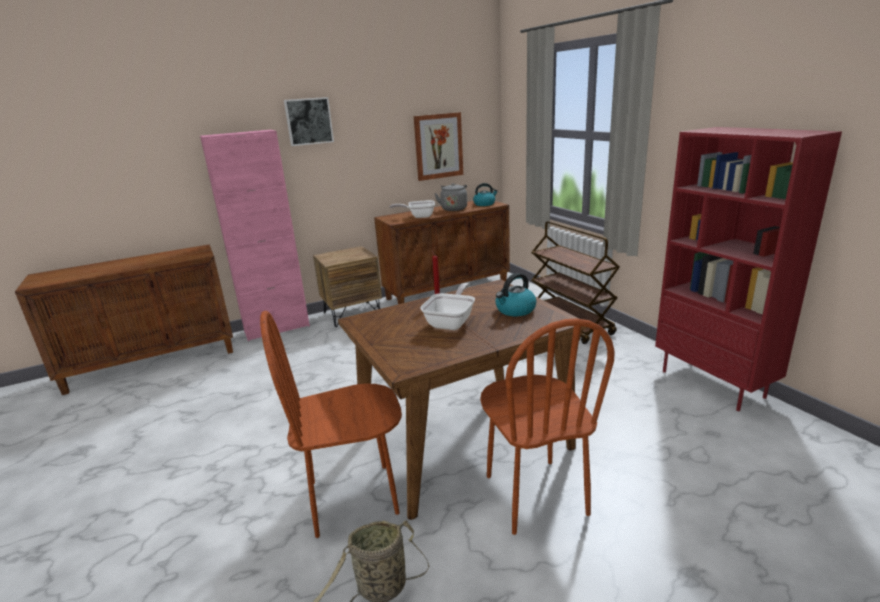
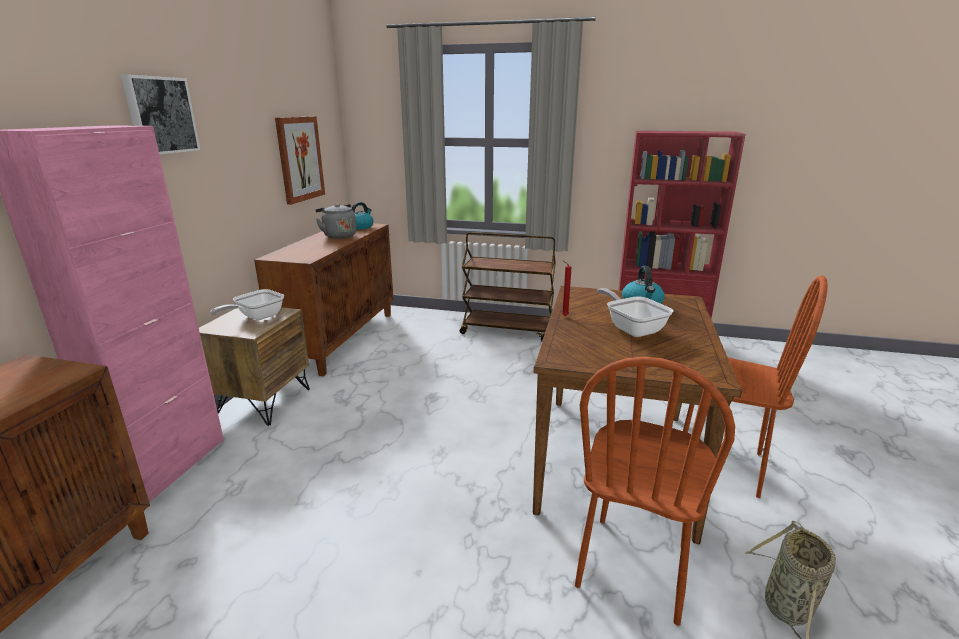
camera: 50 degrees left, 0 degrees up
frying pan [389,200,435,218] -> frying pan moved to [210,289,284,320]

